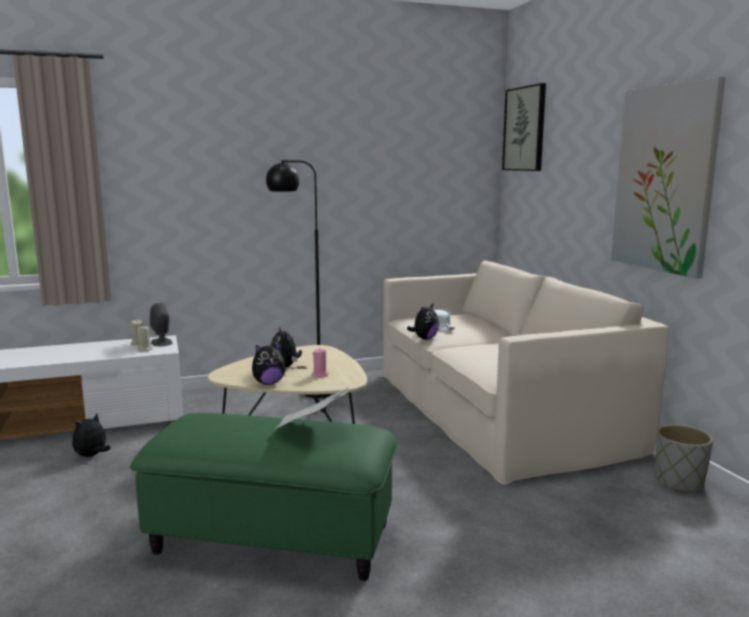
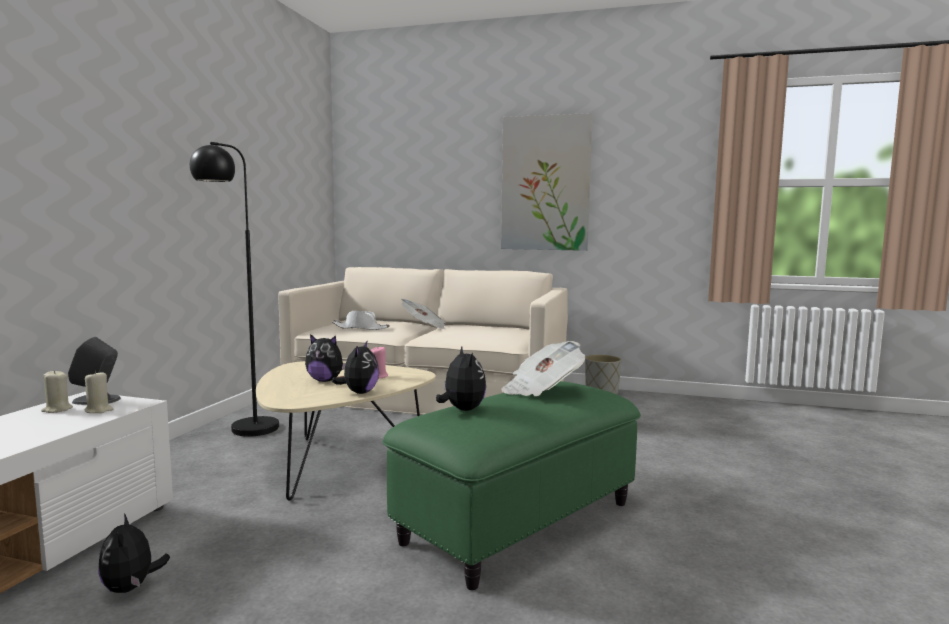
camera: 55 degrees left, 5 degrees down
plush toy [407,304,439,340] -> plush toy moved to [436,347,486,411]
picture [502,83,546,171] -> none
none -> newspaper [401,299,446,329]

